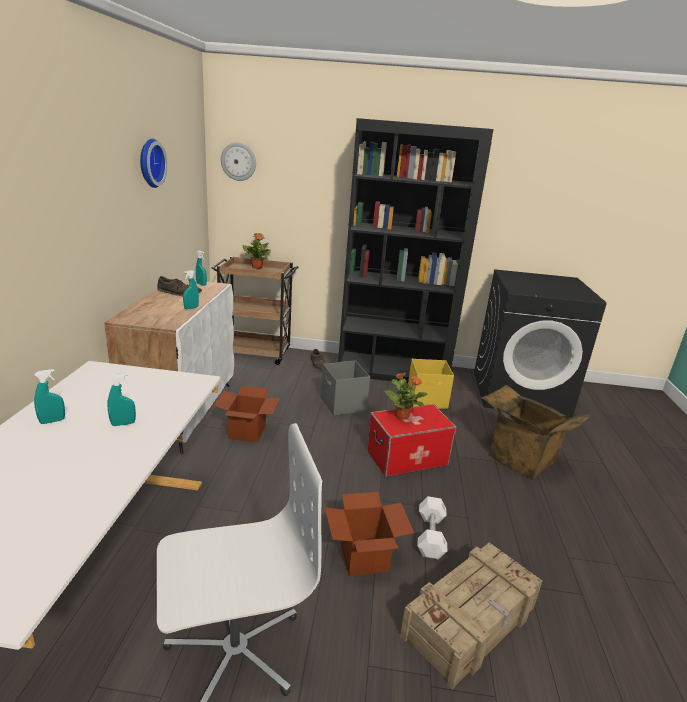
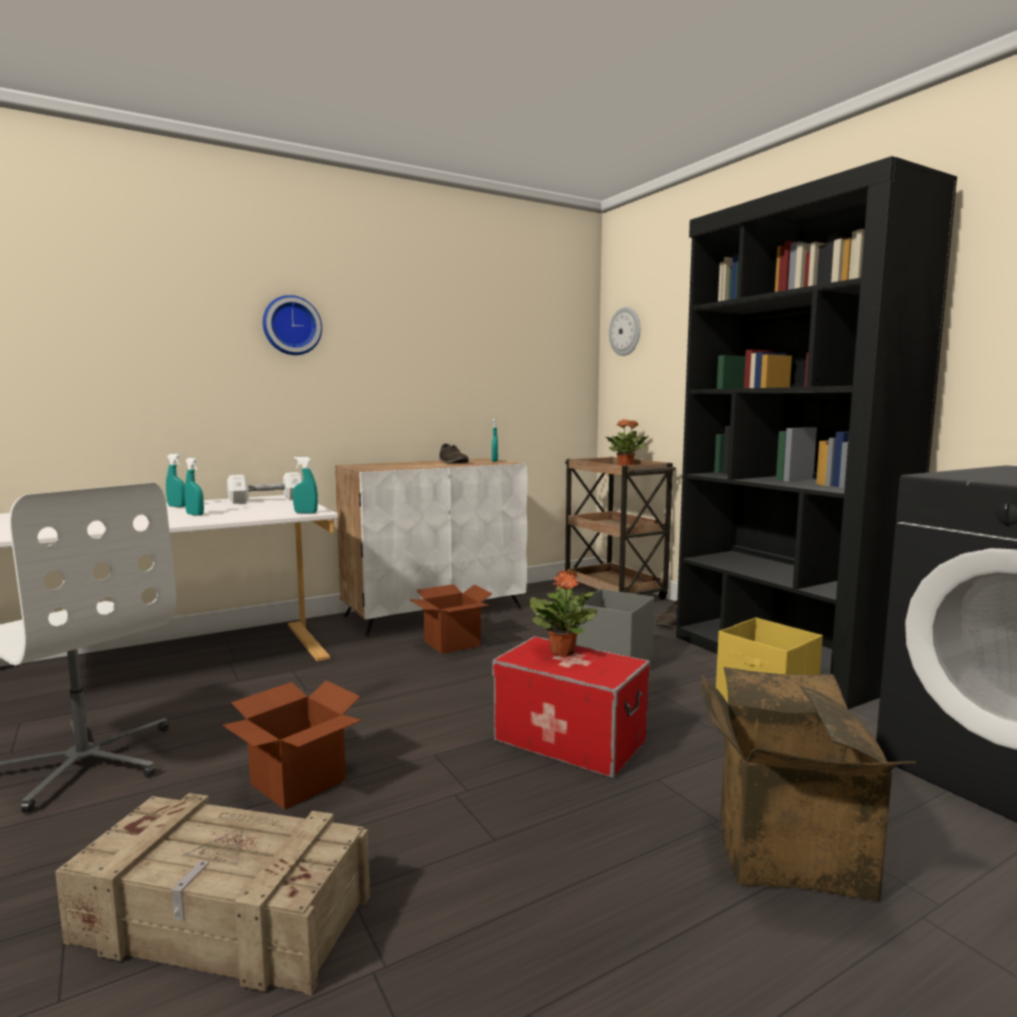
camera: 55 degrees right, 15 degrees down
wall clock [140,138,167,188] -> wall clock moved to [263,295,322,355]
turquoise spray bottle [183,270,199,310] -> turquoise spray bottle moved to [292,457,318,513]
white dumbbell [417,496,447,559] -> white dumbbell moved to [227,472,303,504]

